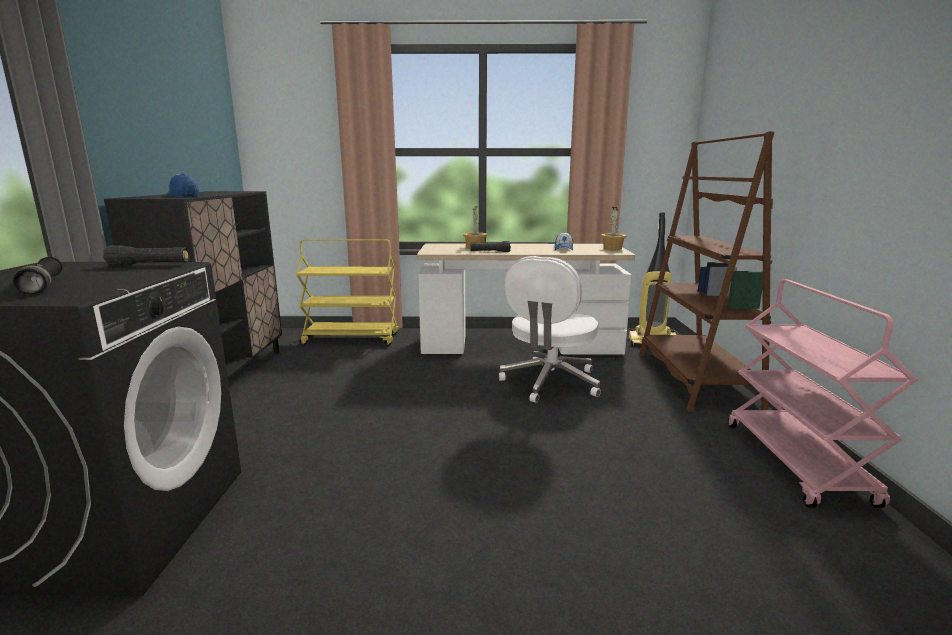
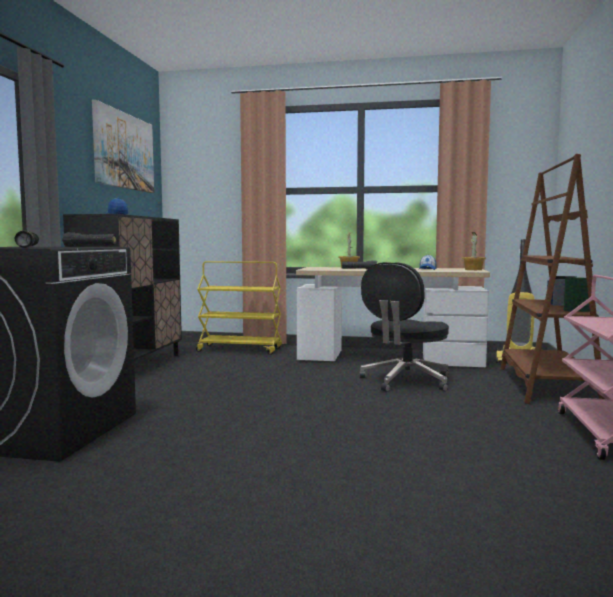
camera: 10 degrees right, 10 degrees down
white office chair [498,256,601,403] -> black office chair [359,262,449,392]
none -> picture [92,100,154,193]

